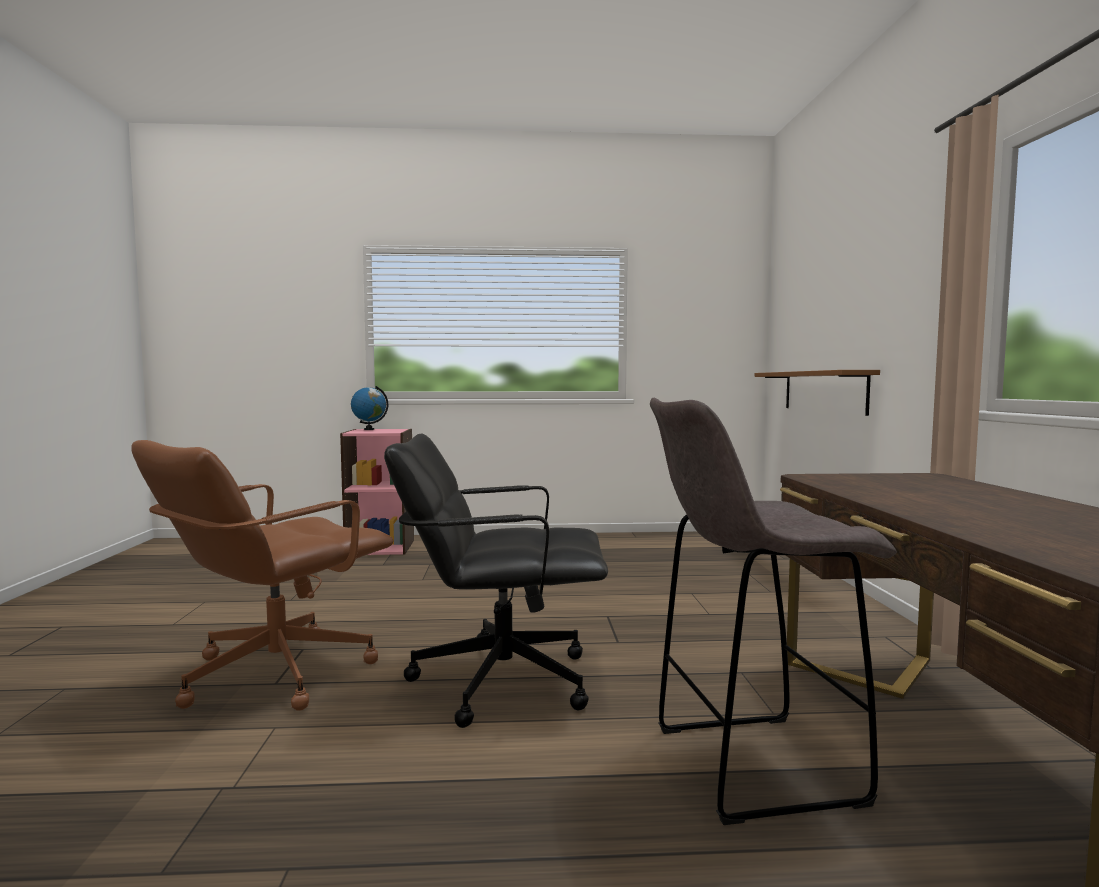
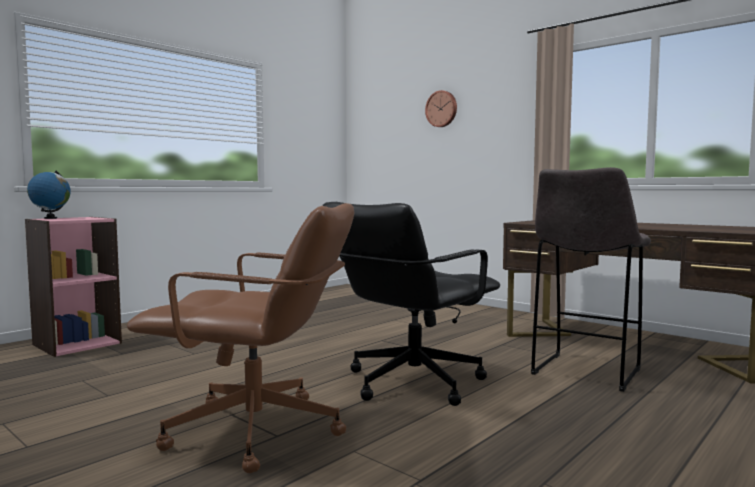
camera: 45 degrees left, 0 degrees up
brown office chair [131,440,394,711] -> brown office chair turned 75 degrees counterclockwise [127,203,354,473]
brown shelf [754,370,880,416] -> none
none -> wall clock [425,90,457,127]

